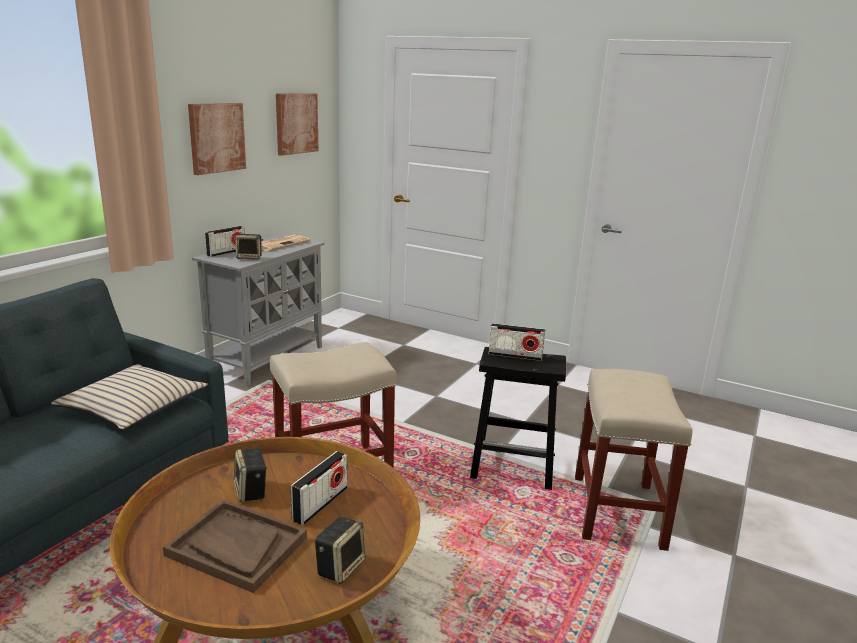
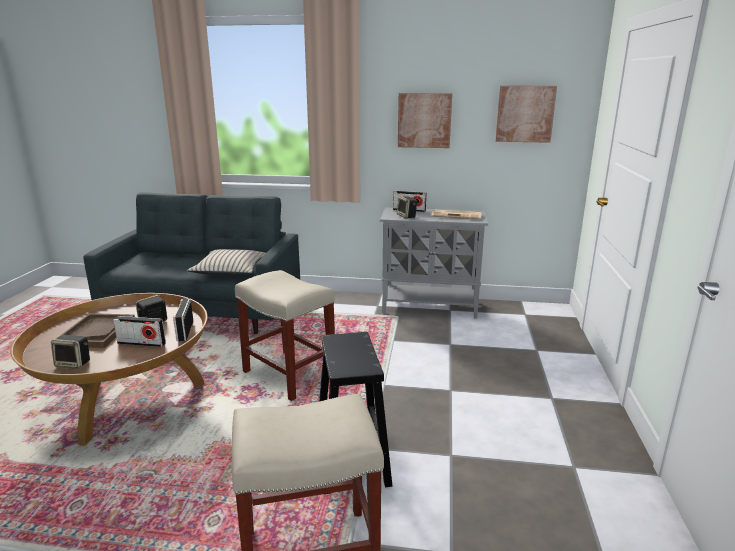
camera: 70 degrees right, 0 degrees up
radio [489,323,545,361] -> radio moved to [173,298,193,341]

